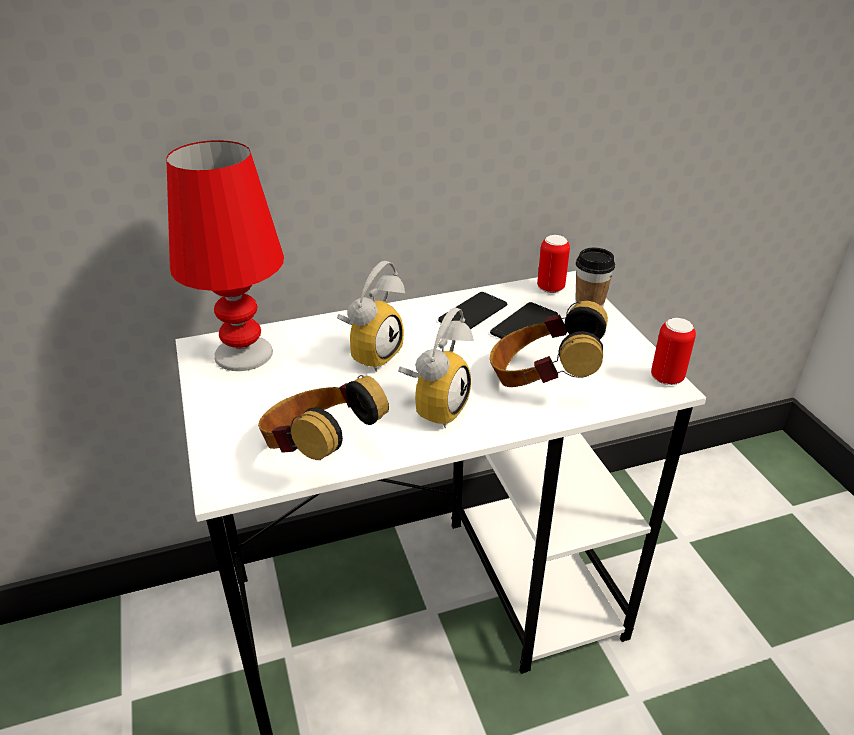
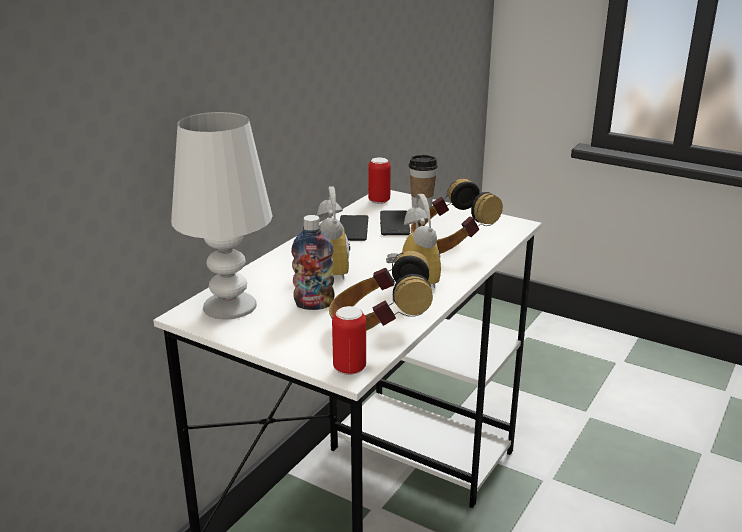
camera: 40 degrees left, 10 degrees down
red table lamp [166,140,284,371] -> white table lamp [171,112,272,319]
can [651,318,696,385] -> can moved to [332,306,366,375]
none -> bottle [291,215,335,310]

